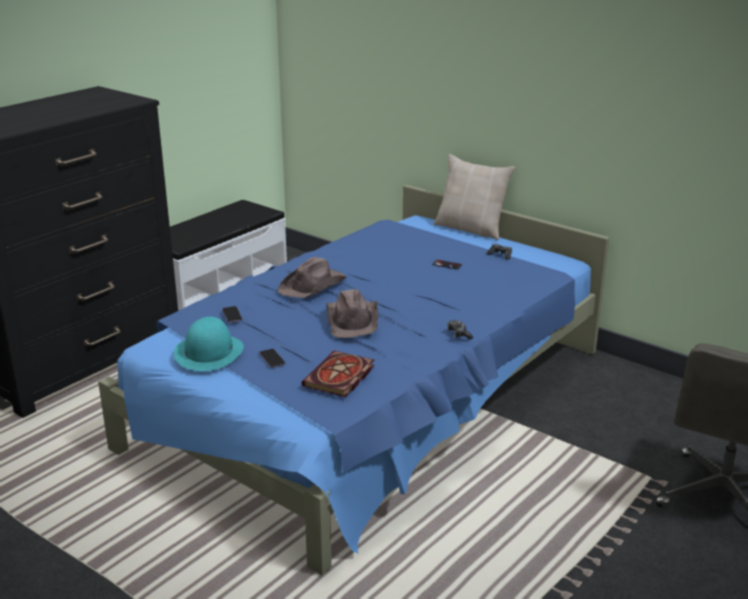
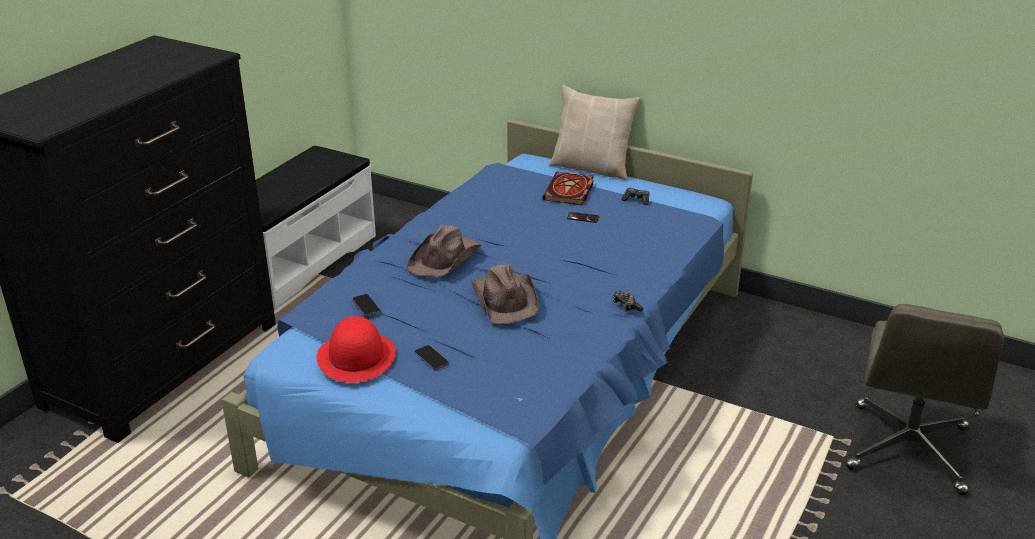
camera: 10 degrees left, 5 degrees up
turquoise hat [174,317,244,371] -> red hat [316,316,396,383]
book [301,351,375,397] -> book moved to [542,171,594,205]

